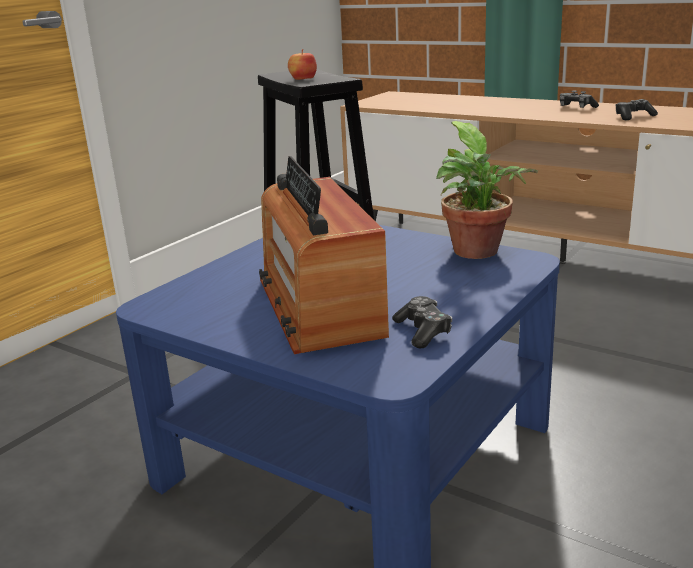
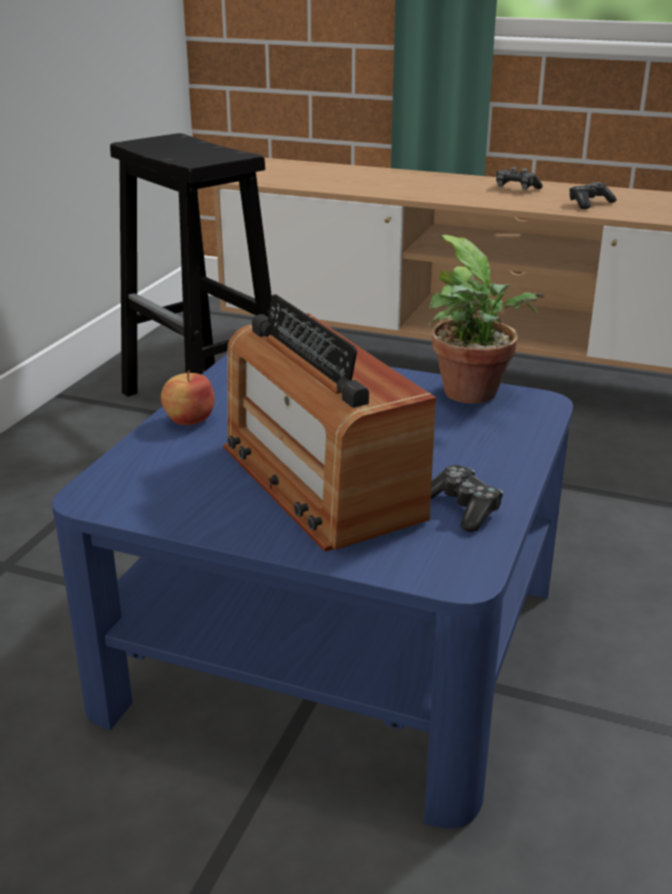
camera: 15 degrees left, 5 degrees up
apple [288,49,317,80] -> apple moved to [161,371,215,425]

